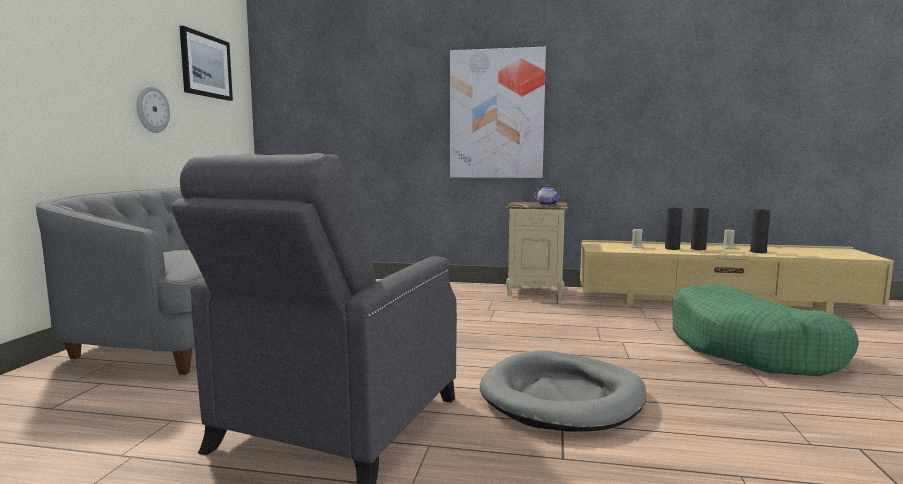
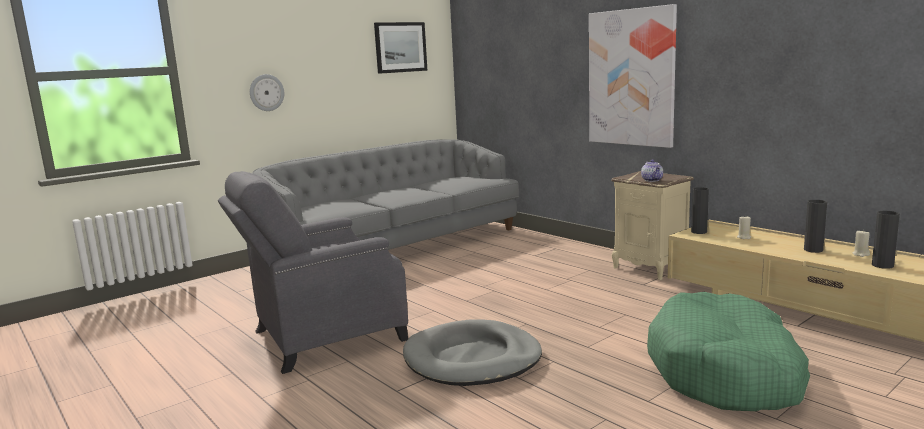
camera: 40 degrees right, 5 degrees up
wall clock [137,86,170,133] -> wall clock moved to [250,74,284,111]
black vase [665,208,682,250] -> black vase moved to [691,187,709,234]

